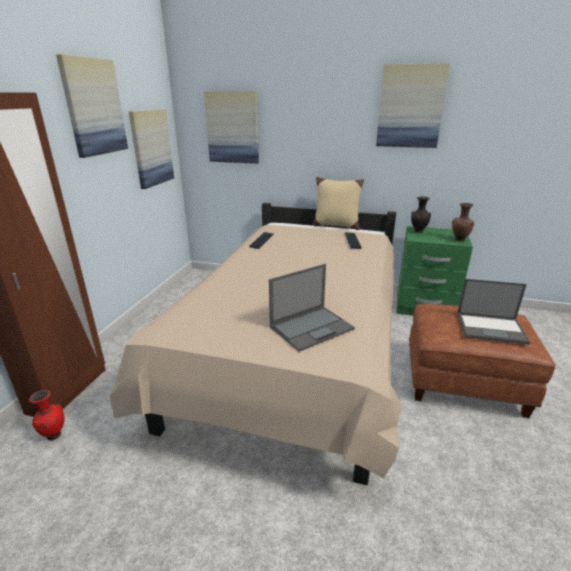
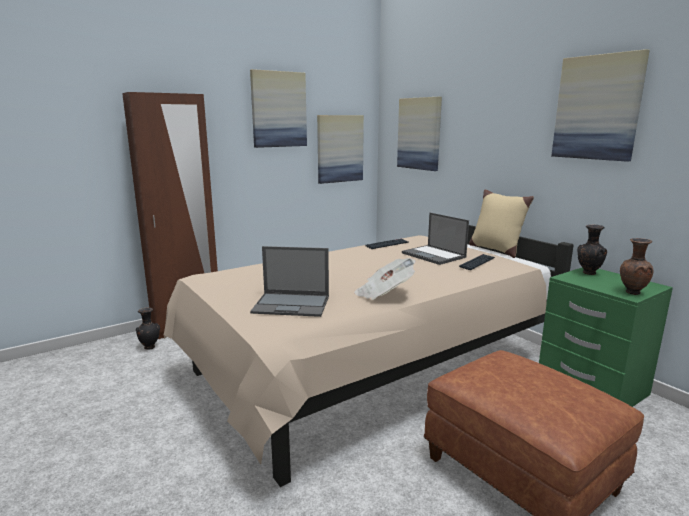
camera: 40 degrees right, 10 degrees down
red vase [29,390,64,441] -> black vase [136,308,160,350]
laptop [457,279,530,345] -> laptop moved to [402,213,469,265]
none -> newspaper [354,258,416,300]

